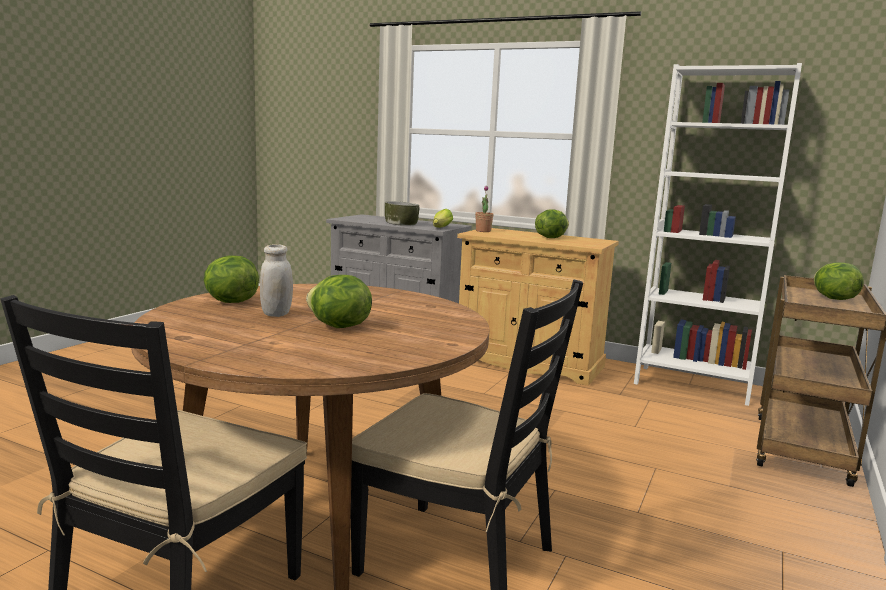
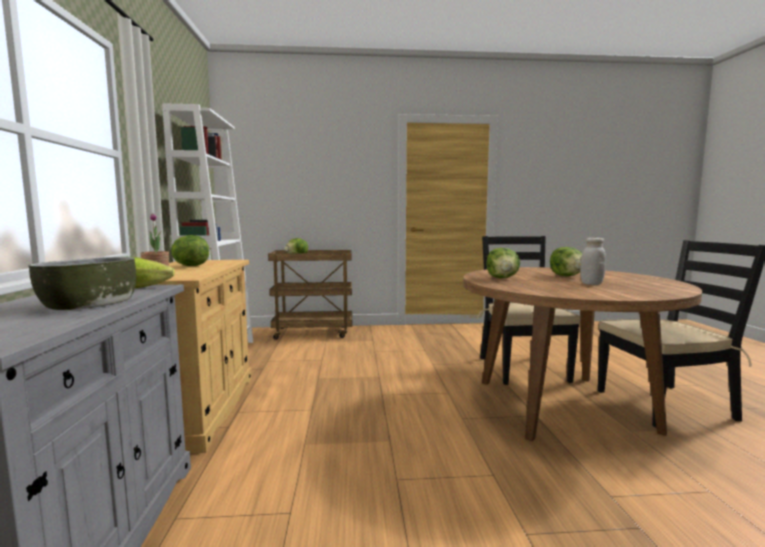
camera: 120 degrees left, 5 degrees down
lettuce [204,255,259,303] -> lettuce moved to [486,248,520,278]

